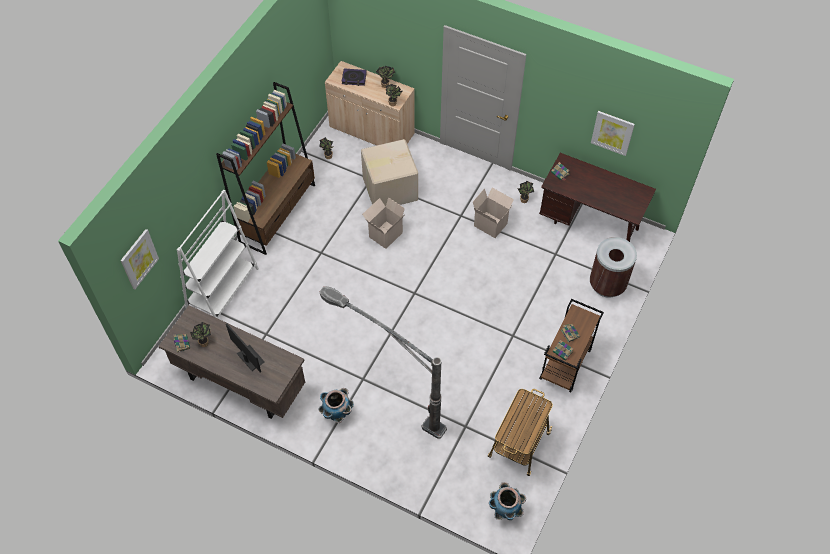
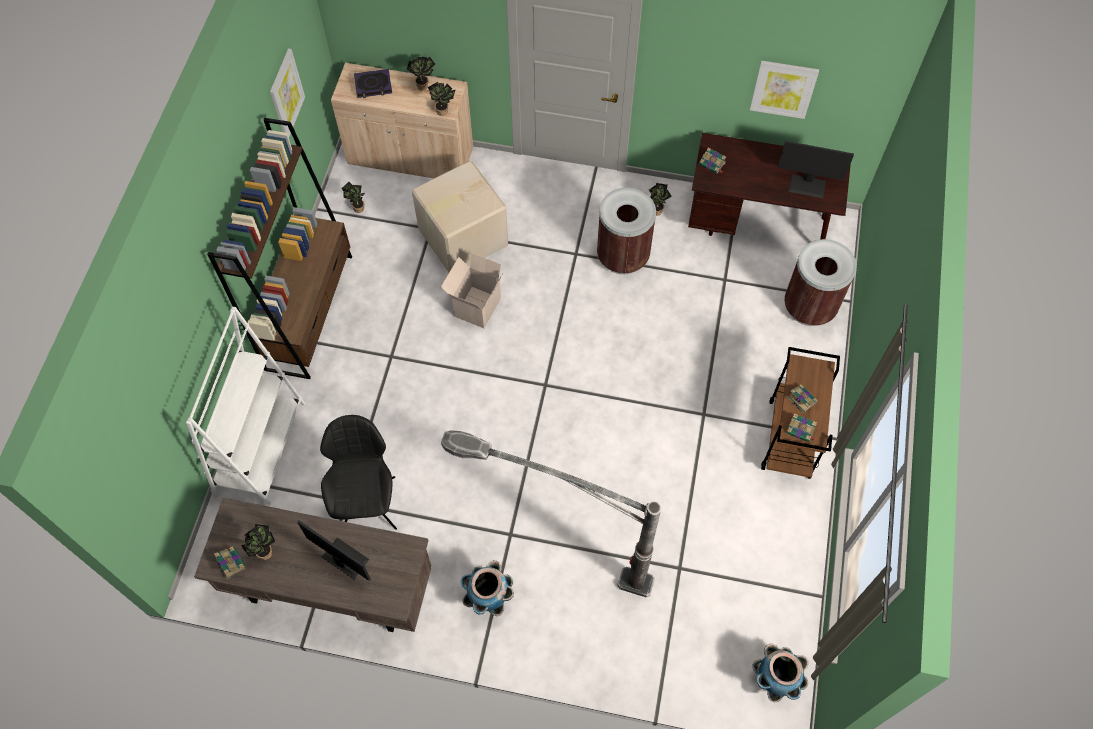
camera: 15 degrees left, 5 degrees up
picture [121,229,159,289] -> picture moved to [270,48,305,138]
cardboard box [473,188,514,238] -> brown trash can [597,188,656,275]
cart [488,389,553,476] -> none
none -> black chair [320,415,397,530]
none -> monitor [778,141,854,198]

